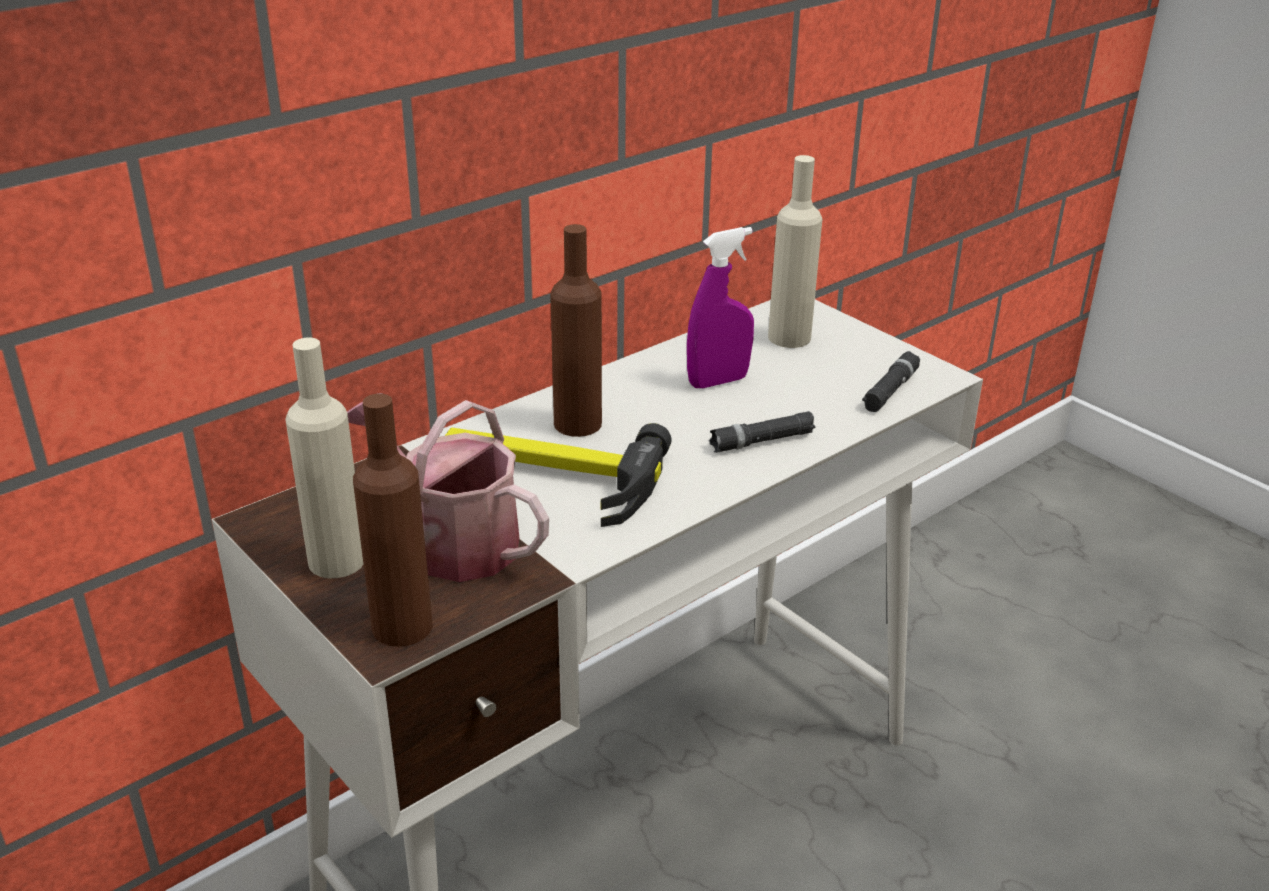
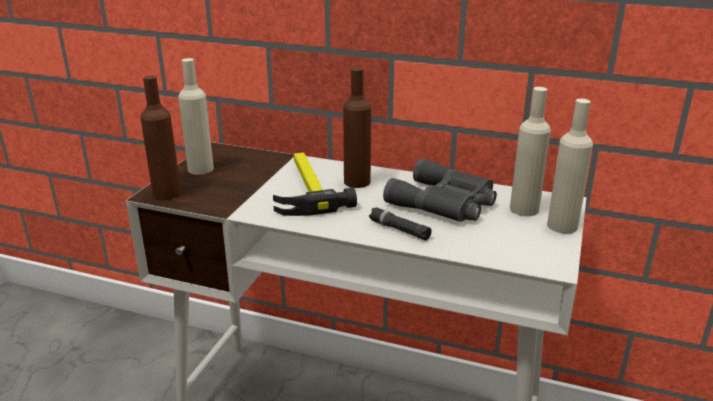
camera: 60 degrees right, 5 degrees down
watering can [347,393,549,582] -> none
purple spray bottle [687,227,754,388] -> grey binoculars [383,158,497,222]
black flashlight [862,351,920,412] -> none
none -> beige bottle [547,99,593,234]

